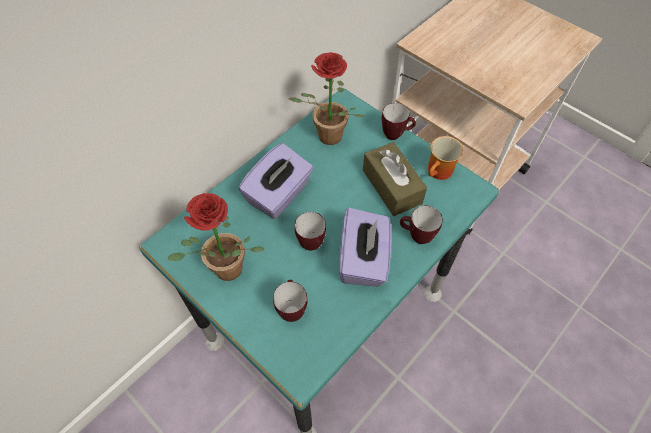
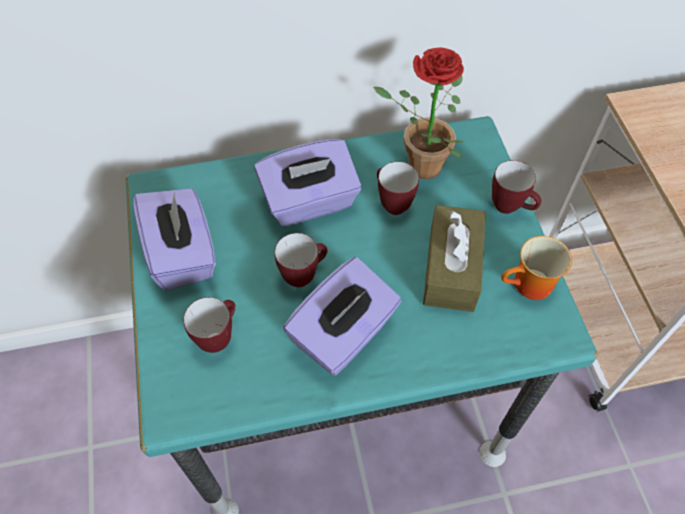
camera: 35 degrees right, 0 degrees up
potted plant [168,193,265,281] -> purple tissue box [133,188,216,290]
mug [400,206,443,244] -> mug moved to [377,162,419,215]

